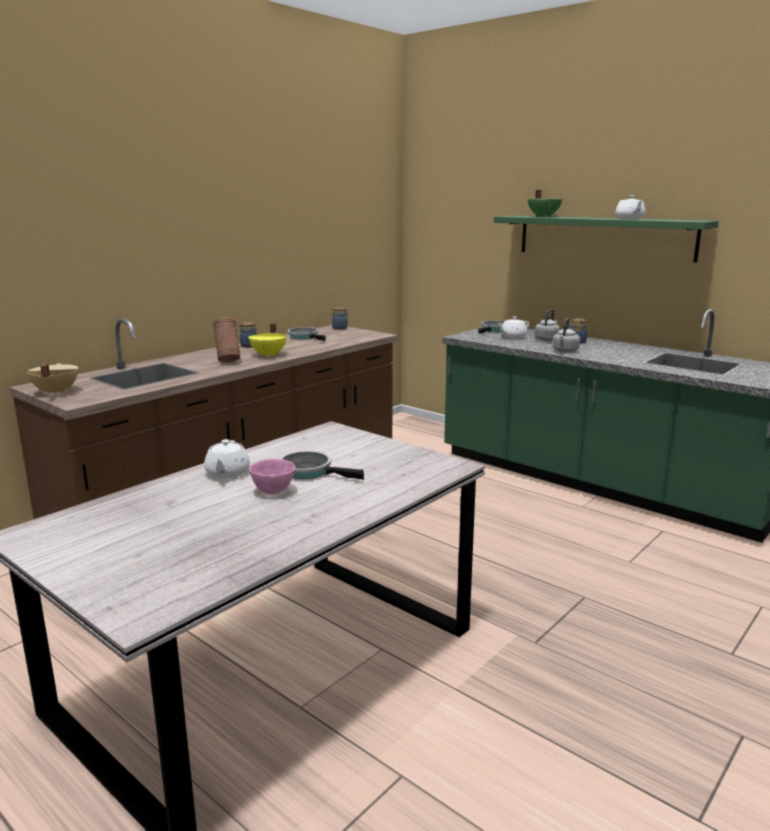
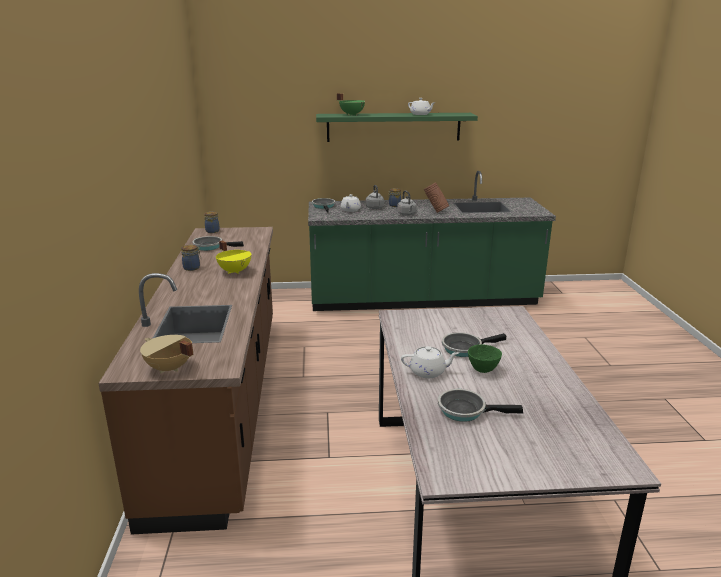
camera: 45 degrees left, 5 degrees up
white teapot [204,439,250,478] -> white teapot turned 45 degrees counterclockwise [401,346,459,378]
brown vase [213,317,240,362] -> brown vase moved to [424,182,449,213]
pink bowl [249,459,295,495] -> green bowl [468,344,502,373]
none -> frying pan [438,389,523,422]

